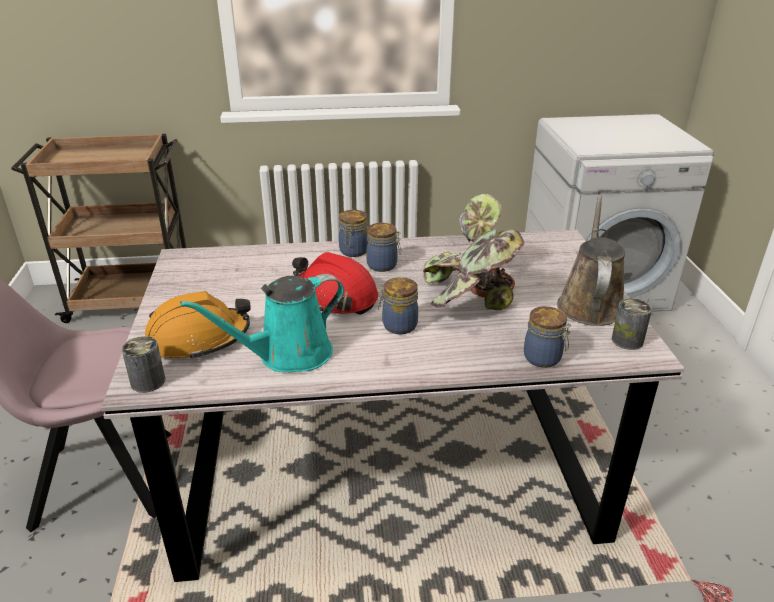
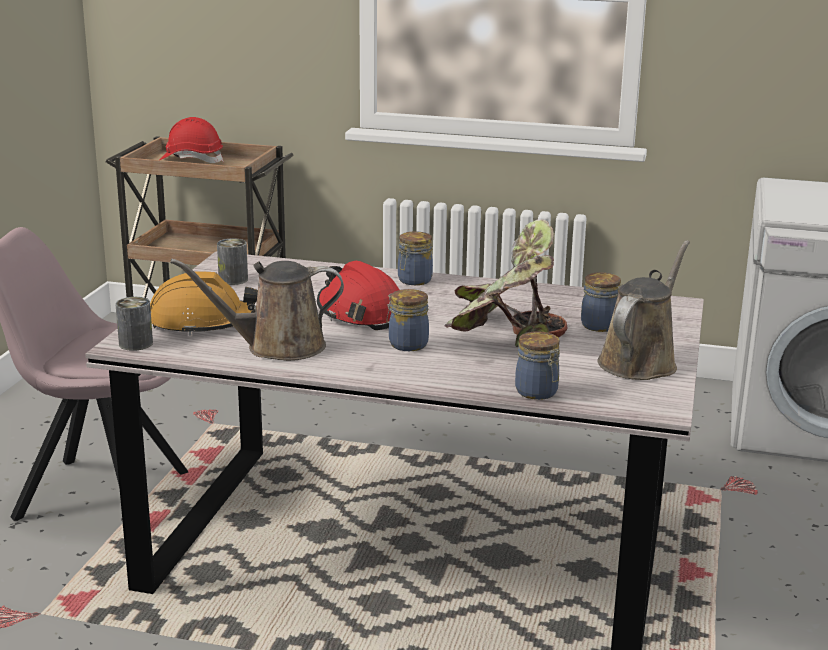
camera: 20 degrees right, 10 degrees down
turquoise watering can [180,274,344,372] -> brown watering can [170,258,344,361]
jar [366,223,401,272] -> jar moved to [581,272,623,332]
can [612,298,652,350] -> can moved to [217,238,248,285]
none -> red hard hat [160,117,224,163]

